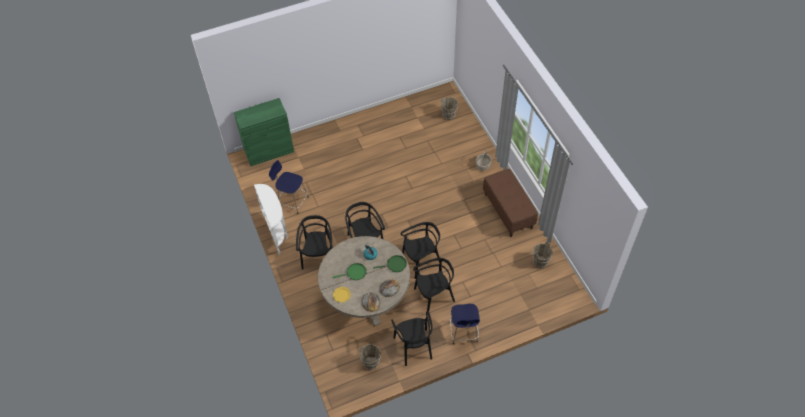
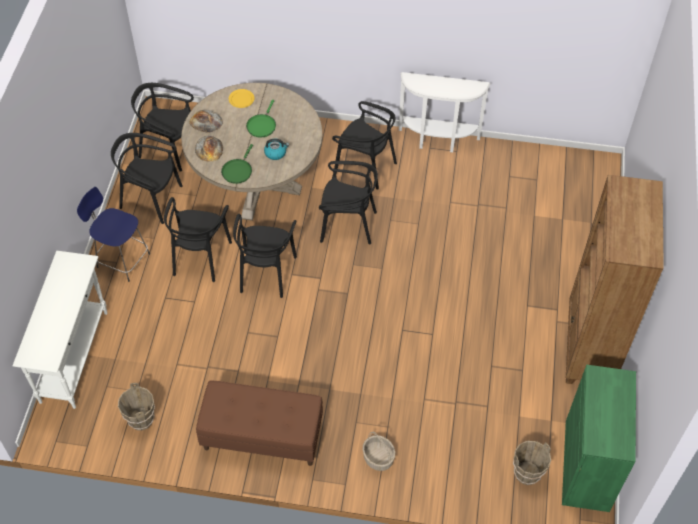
camera: 120 degrees right, 0 degrees up
green cabinet [234,98,294,166] -> green cabinet moved to [562,365,636,512]
blue stool [269,160,308,214] -> none
brown bucket [360,344,381,370] -> black chair [131,83,194,172]
none -> white console table [13,251,108,409]
none -> brown bookcase [566,175,664,384]

